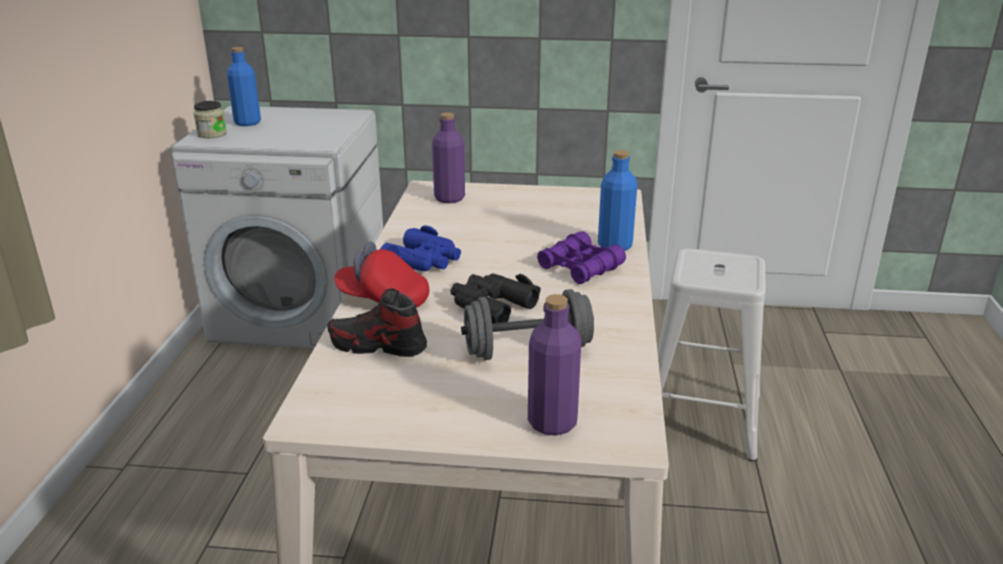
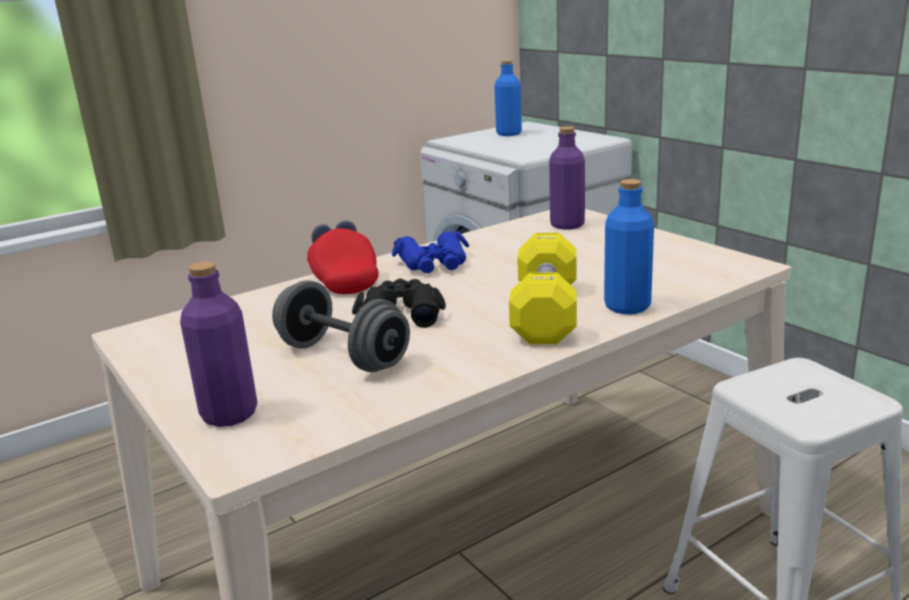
camera: 50 degrees right, 5 degrees down
jar [193,101,227,138] -> none
shoe [327,288,427,357] -> none
purple binoculars [537,231,626,284] -> yellow dumbbell [509,233,577,344]

